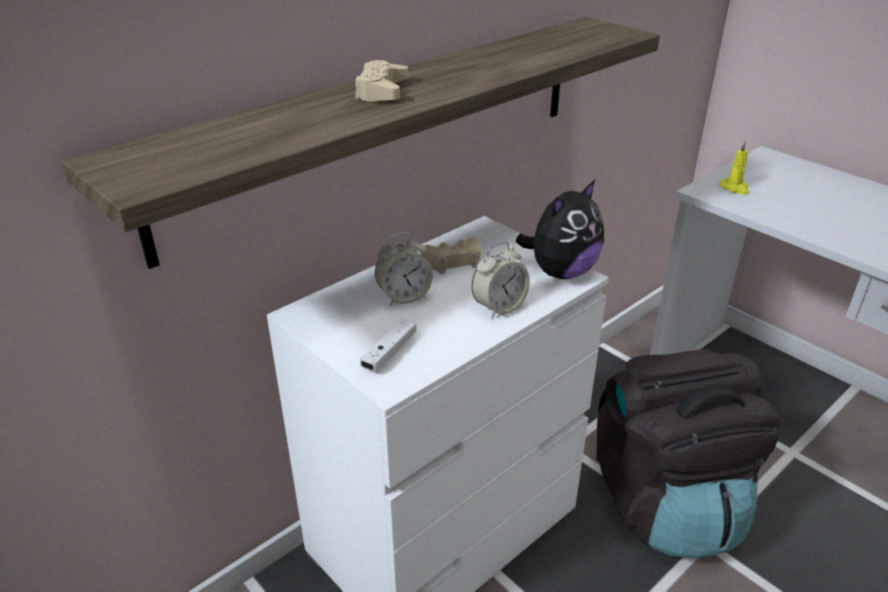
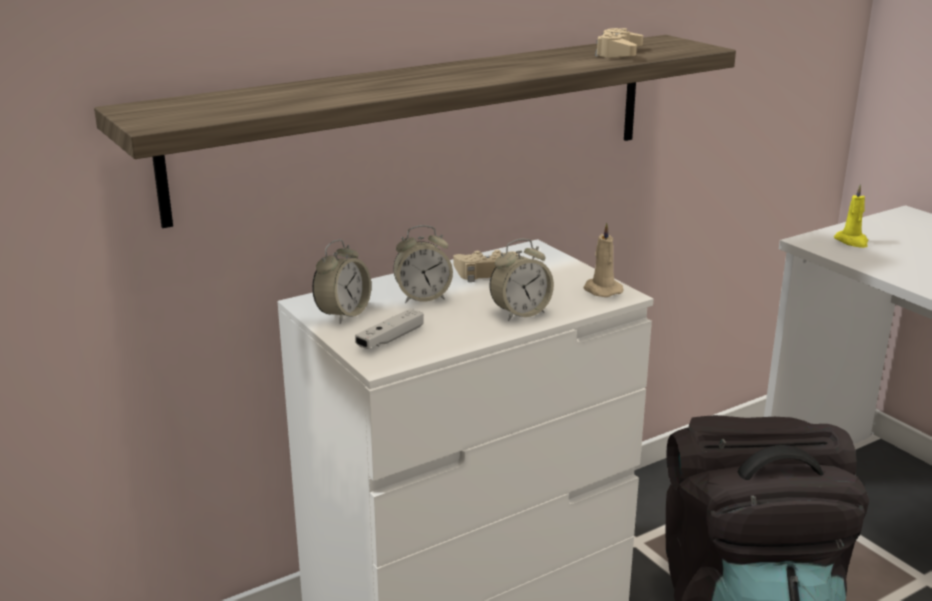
camera: 10 degrees right, 10 degrees down
beige game controller [355,60,408,101] -> beige game controller moved to [595,28,643,58]
plush toy [516,180,604,279] -> beige candle [583,223,624,297]
none -> alarm clock [312,240,371,324]

